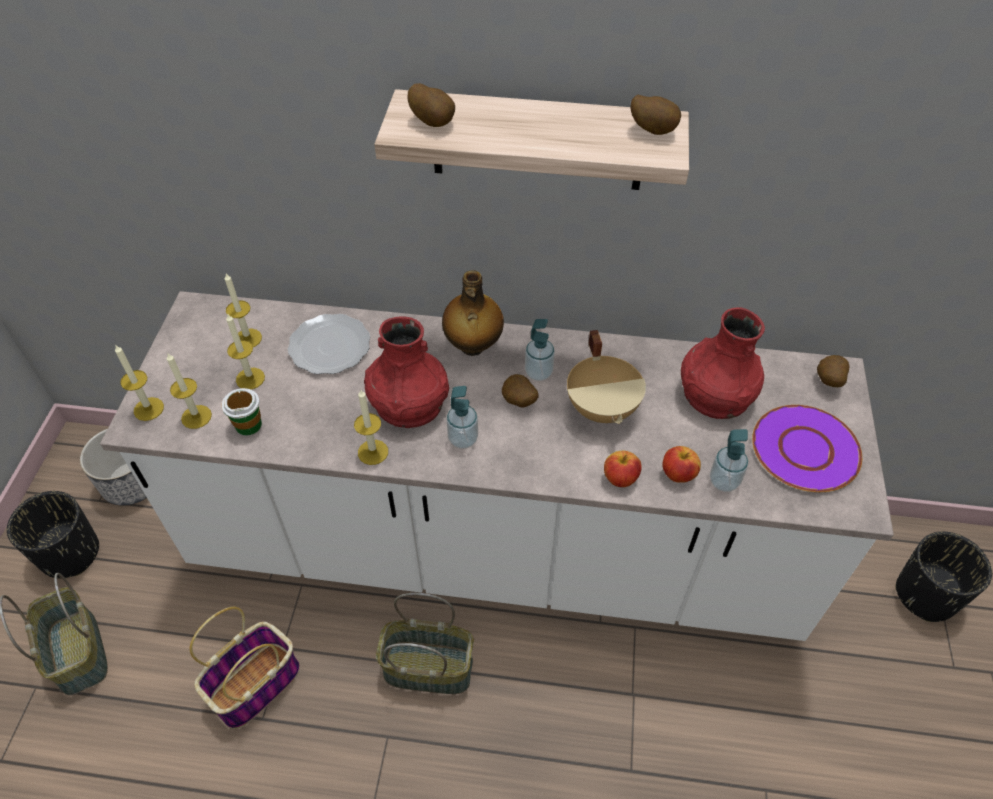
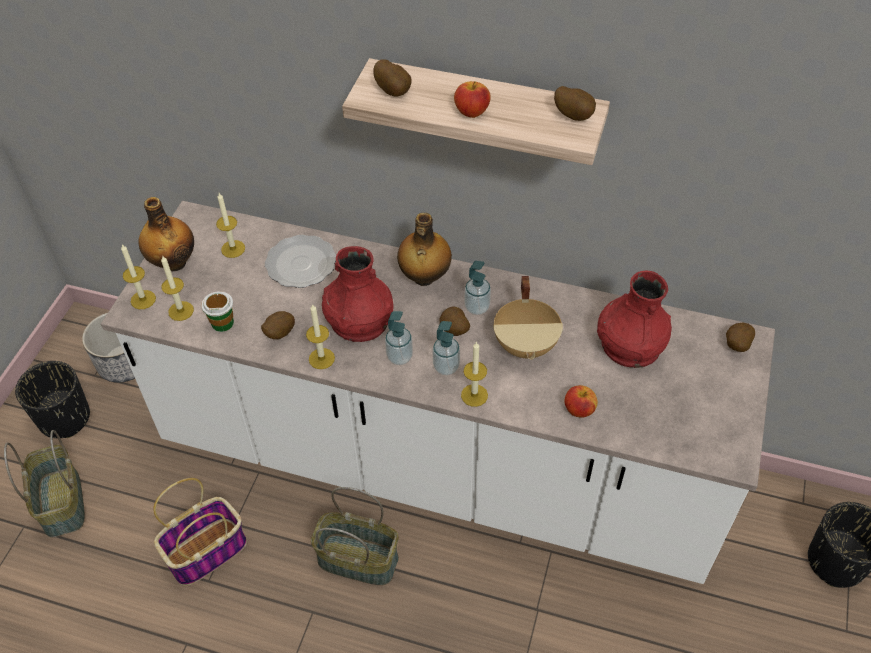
camera: 10 degrees right, 0 degrees up
candle [226,313,265,390] -> candle moved to [461,341,488,407]
apple [604,451,642,487] -> apple moved to [454,81,491,118]
soap dispenser [710,429,748,492] -> soap dispenser moved to [433,321,460,375]
purple plate [752,405,862,492] -> none
none -> bottle [139,197,194,271]
none -> potato [261,311,295,339]

